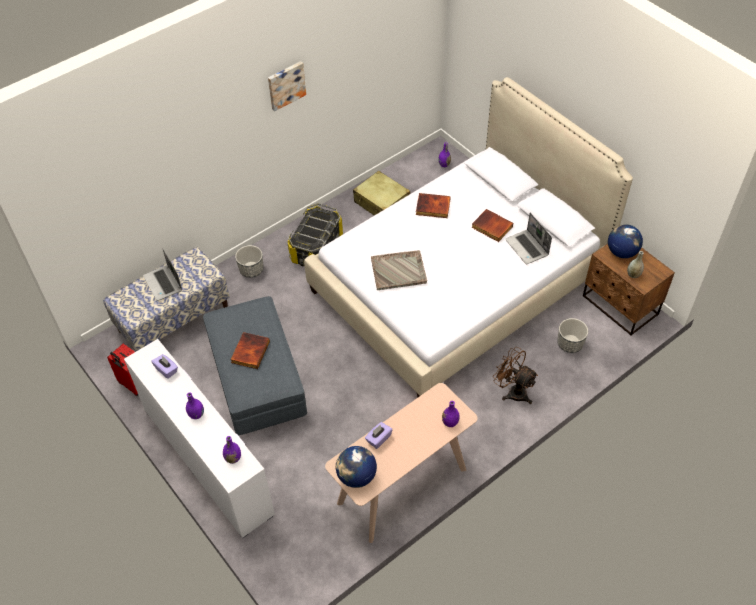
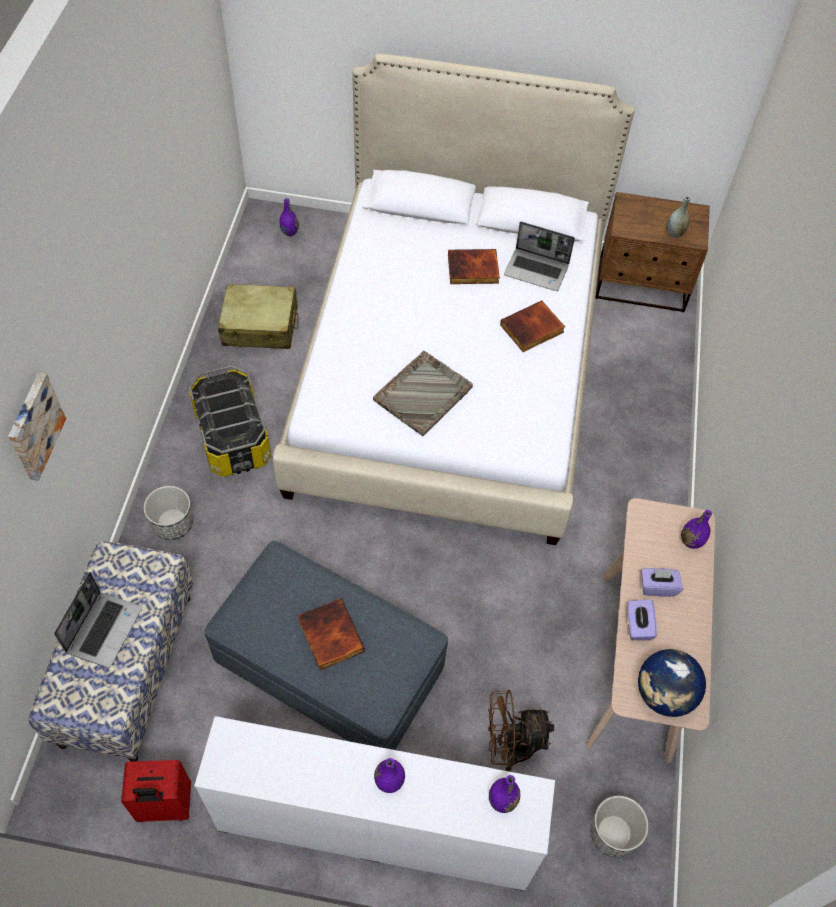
camera: 45 degrees left, 5 degrees up
laptop [143,249,182,301] -> laptop turned 90 degrees counterclockwise [54,572,142,668]
purple tissue box [151,354,178,379] -> purple tissue box moved to [641,568,683,597]
picture [268,61,306,111] -> picture moved to [8,372,66,481]
book [416,193,451,218] -> book moved to [500,301,565,352]
brown fan [493,347,538,404] -> brown fan moved to [488,690,554,772]
planter [557,318,588,353] -> planter moved to [590,796,649,857]
globe [608,224,643,258] -> none

